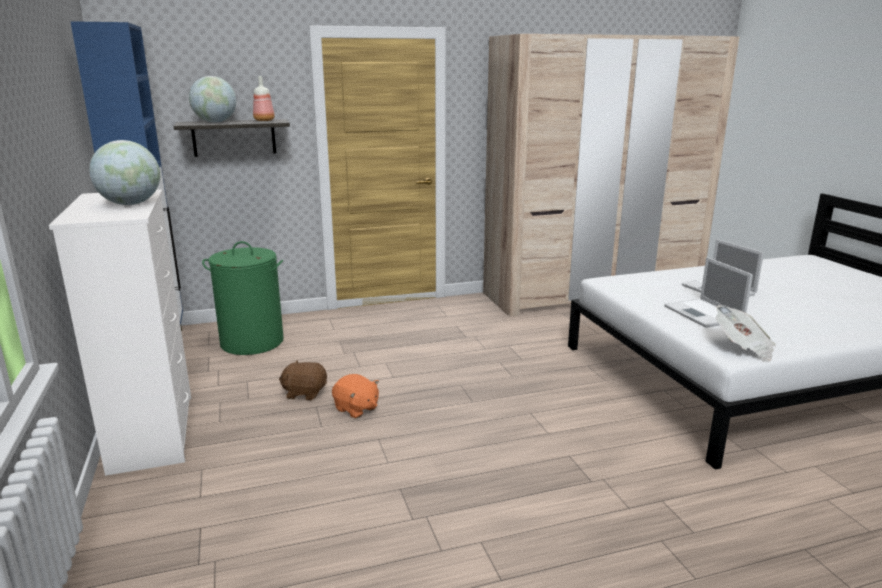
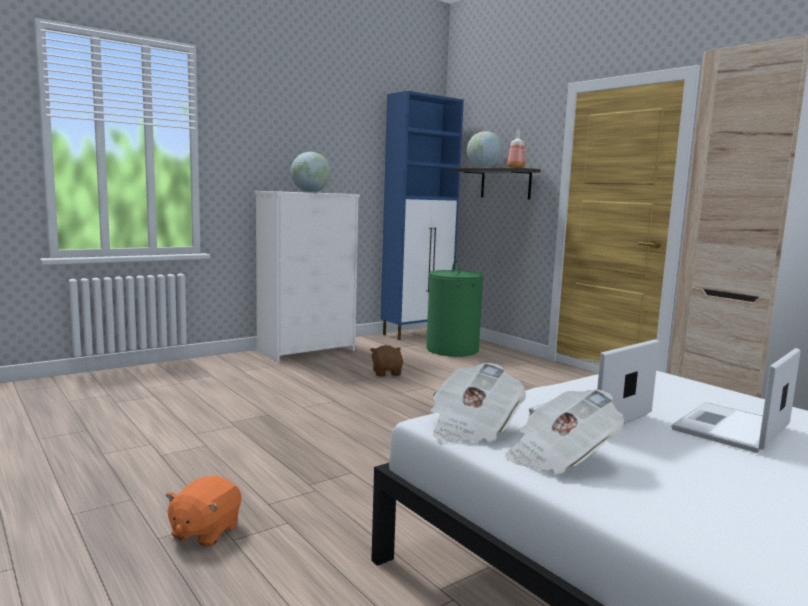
camera: 70 degrees right, 10 degrees down
orange plush toy [332,374,379,418] -> orange plush toy moved to [166,476,241,547]
none -> newspaper [505,390,624,474]

